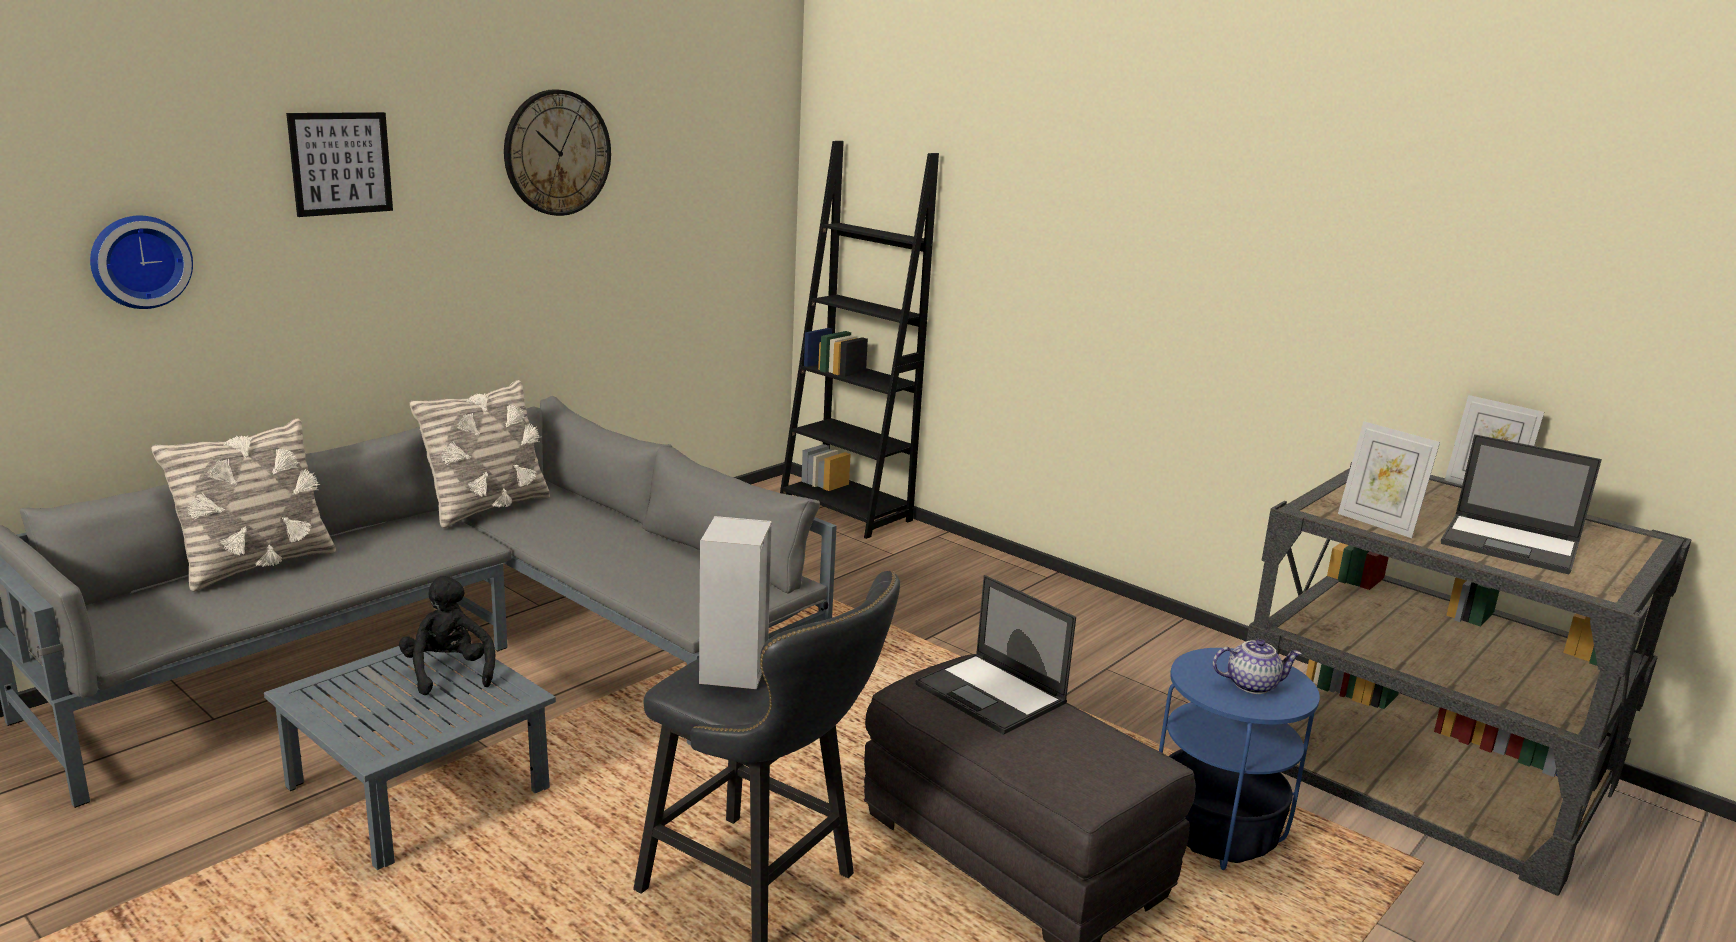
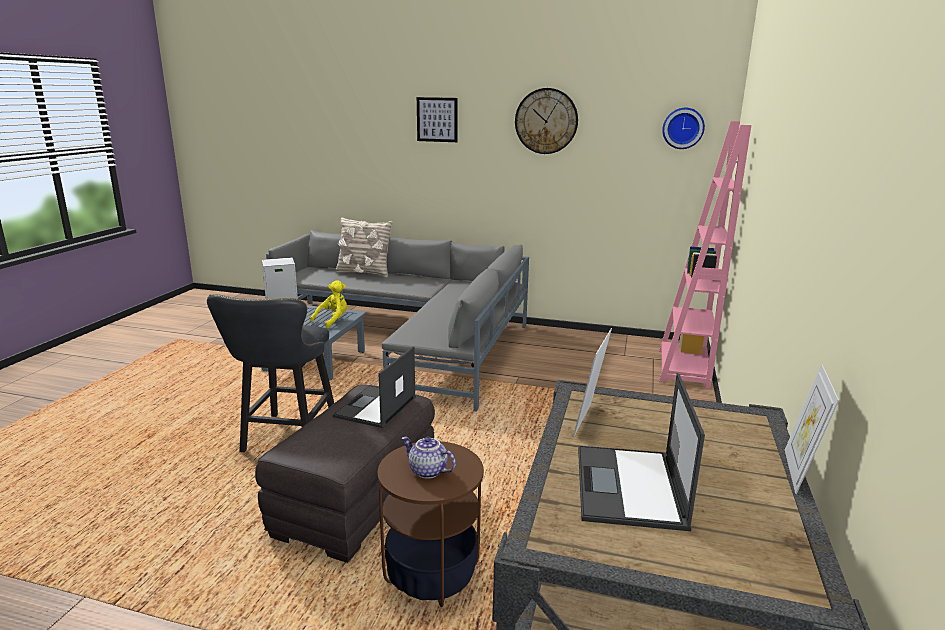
camera: 65 degrees right, 0 degrees up
wall clock [90,216,193,309] -> wall clock moved to [662,108,705,149]
black plush toy [399,576,496,695] -> yellow plush toy [310,280,347,328]
beige pillow [410,380,550,528] -> none
black bookcase [780,141,939,539] -> pink bookcase [659,121,751,389]
blue side table [1159,648,1320,870] -> brown side table [378,441,484,607]
teapot [1213,639,1302,694] -> teapot turned 150 degrees clockwise [402,437,456,479]

